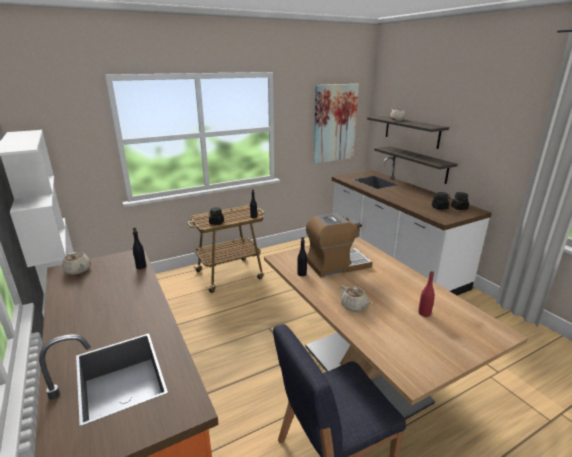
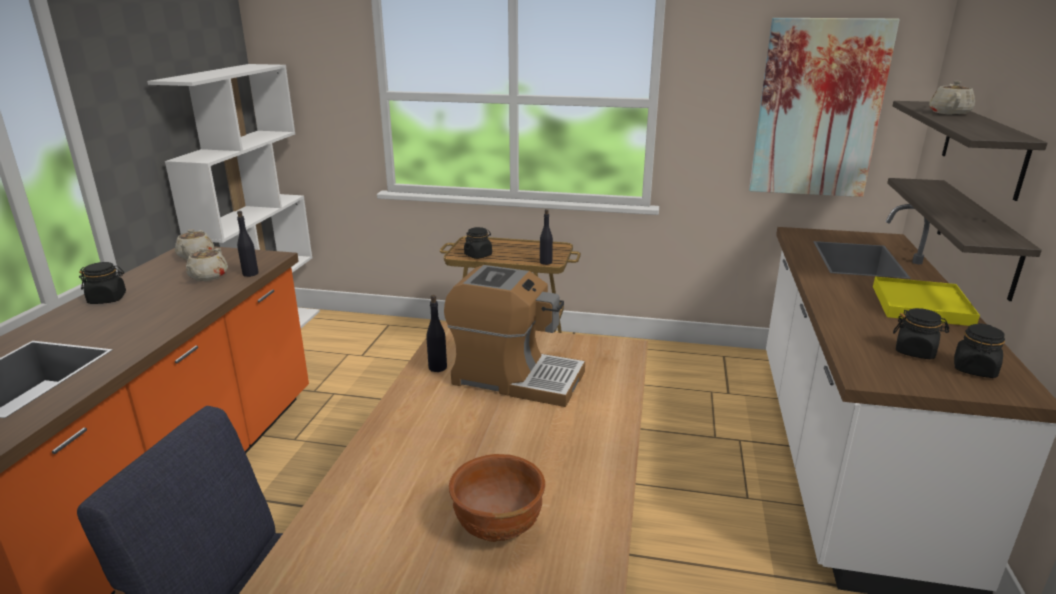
camera: 40 degrees right, 0 degrees up
beige teapot [340,285,373,312] -> beige teapot moved to [186,247,228,281]
red bottle [418,271,435,317] -> brown bowl [449,454,545,542]
none -> black jar [79,262,126,304]
none -> yellow tray [873,276,980,326]

